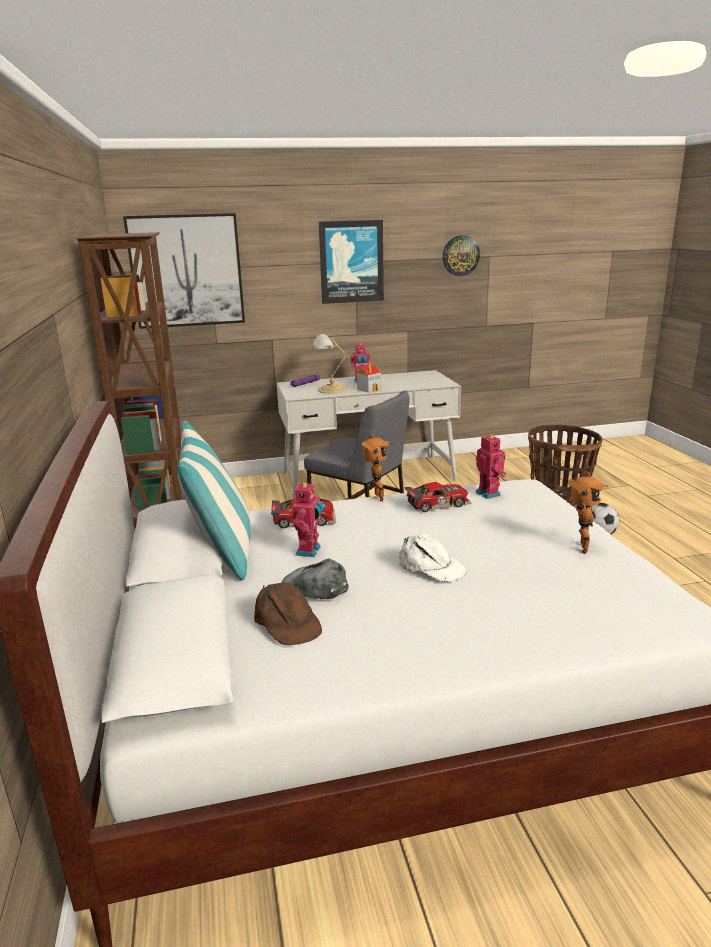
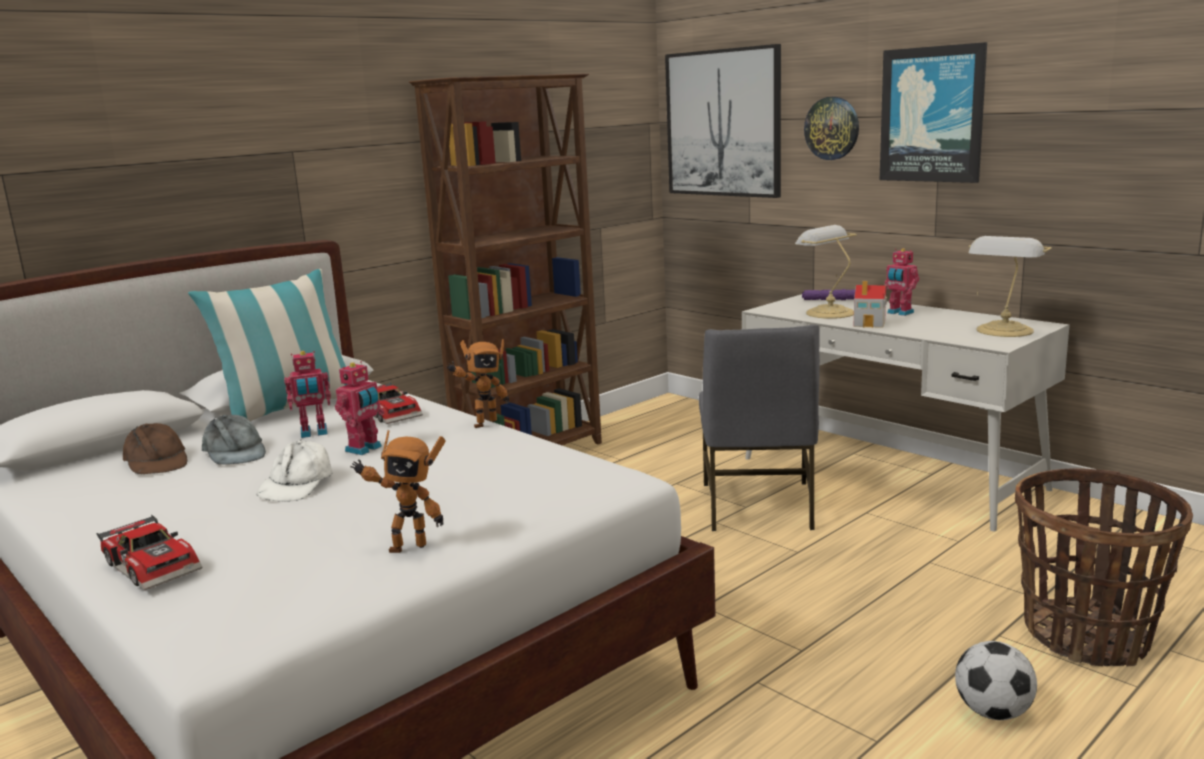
camera: 60 degrees right, 5 degrees down
brown cap [254,583,322,645] -> brown cap turned 60 degrees counterclockwise [123,423,188,474]
grey cap [281,558,349,599] -> grey cap turned 135 degrees clockwise [202,415,266,464]
toy car [404,482,472,512] -> toy car moved to [97,515,202,591]
wall clock [443,235,480,276] -> wall clock moved to [804,97,859,160]
toy robot [476,434,506,499] -> toy robot moved to [335,361,384,455]
none -> table lamp [968,236,1052,337]

